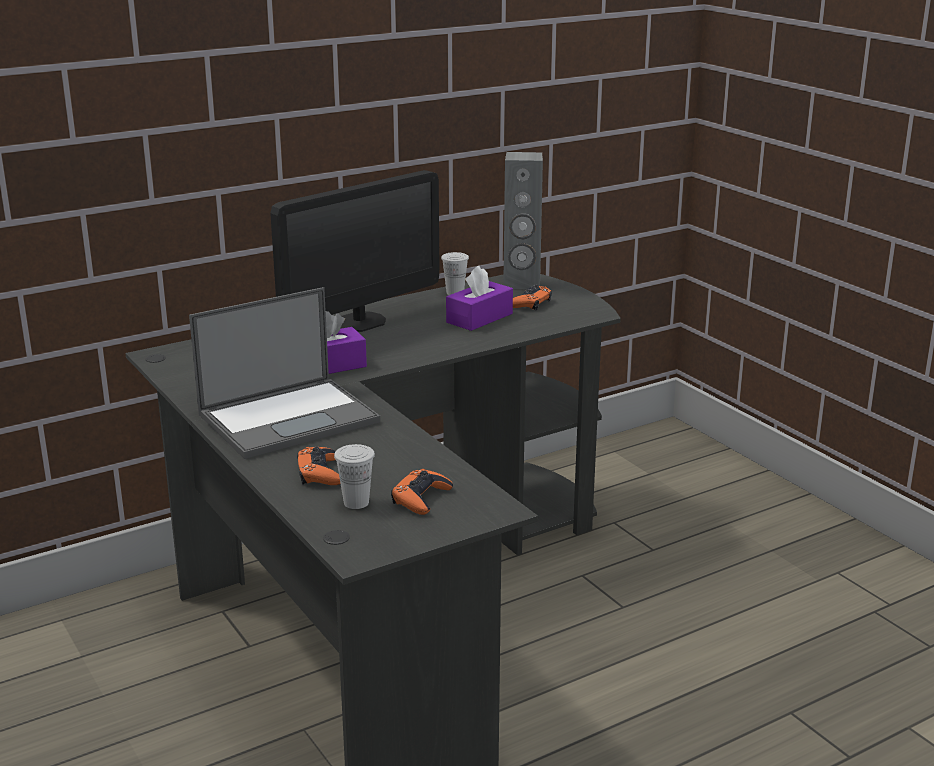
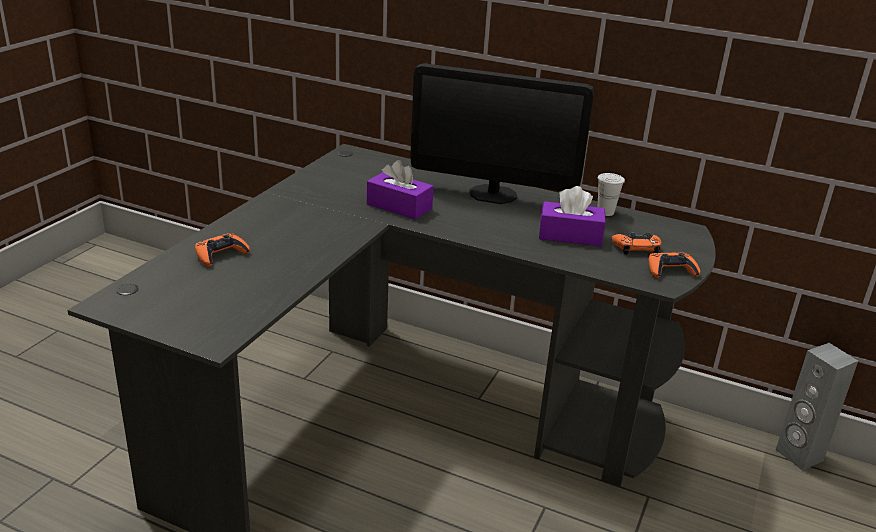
camera: 55 degrees right, 5 degrees up
laptop [189,287,380,459] -> none
white cup [334,444,375,509] -> none
orange game controller [391,469,453,515] -> orange game controller moved to [649,252,701,278]
grey speaker [503,152,543,289] -> grey speaker moved to [776,343,858,471]

